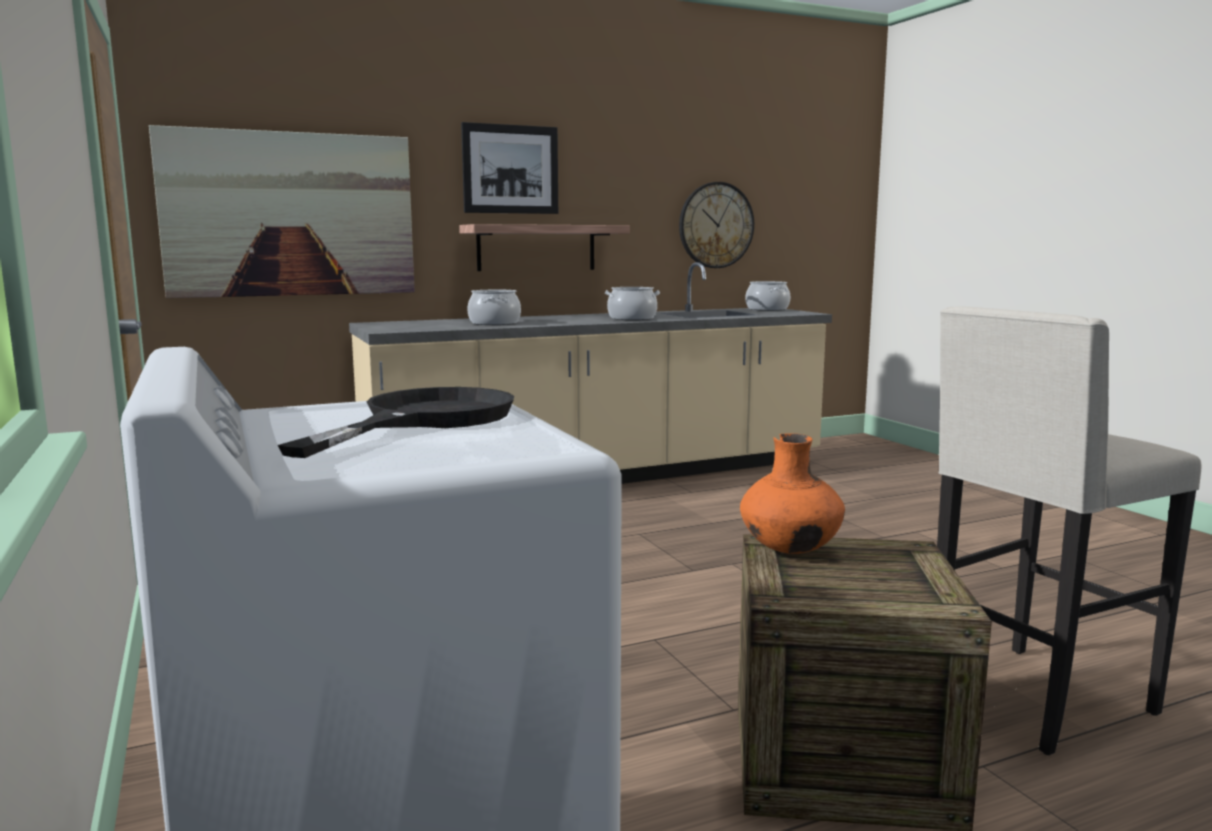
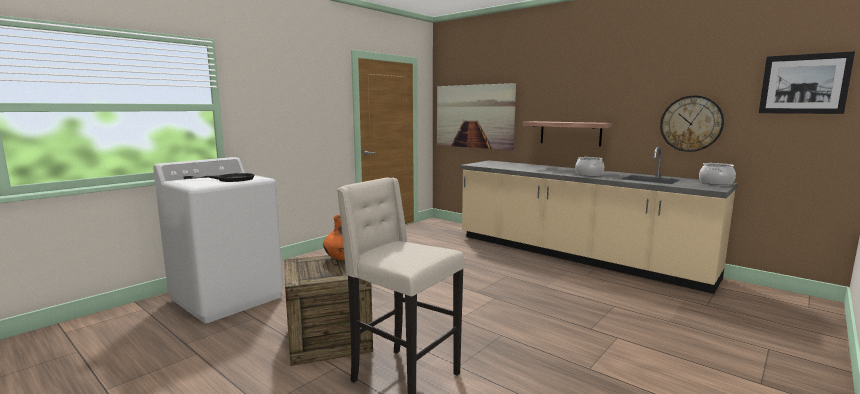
camera: 65 degrees right, 0 degrees up
picture [461,122,558,214] -> picture moved to [759,51,855,114]
cooking pot [467,290,521,325] -> none

